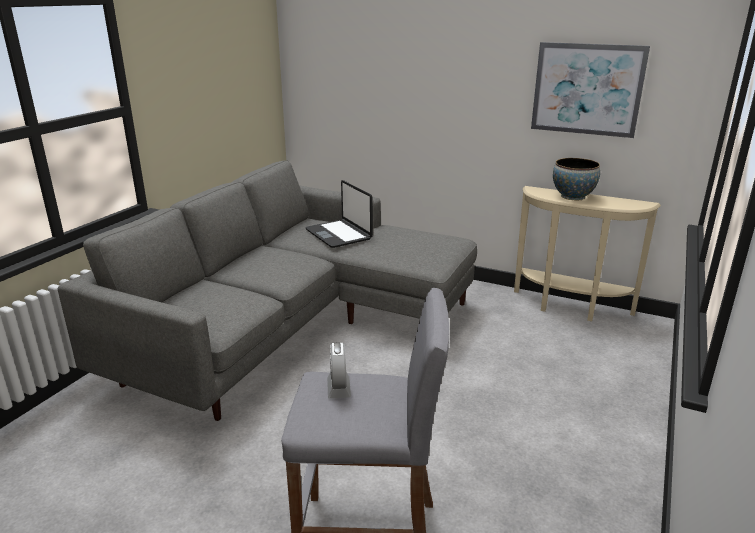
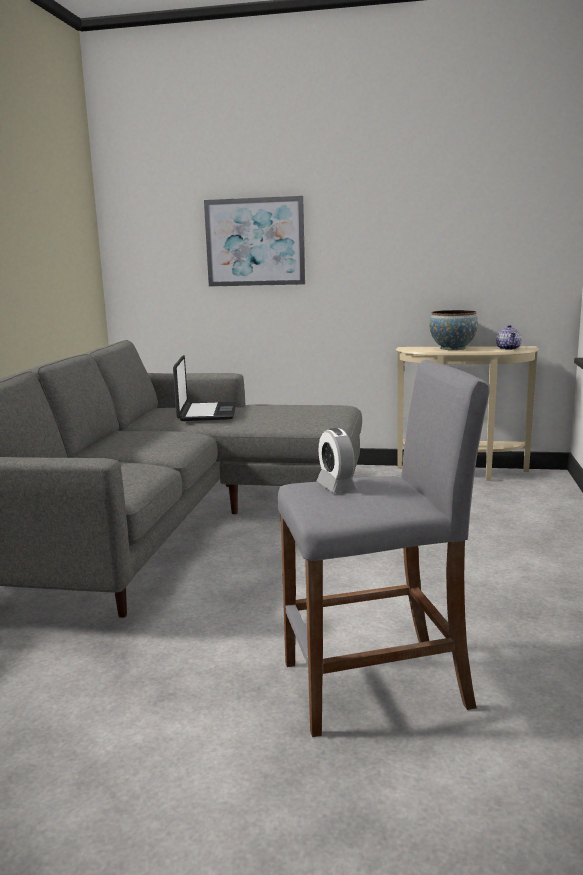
camera: 15 degrees left, 10 degrees down
laptop [305,180,373,248] -> laptop turned 135 degrees counterclockwise [173,355,237,421]
picture [531,42,650,138] -> picture moved to [204,196,305,287]
none -> teapot [496,325,522,350]

